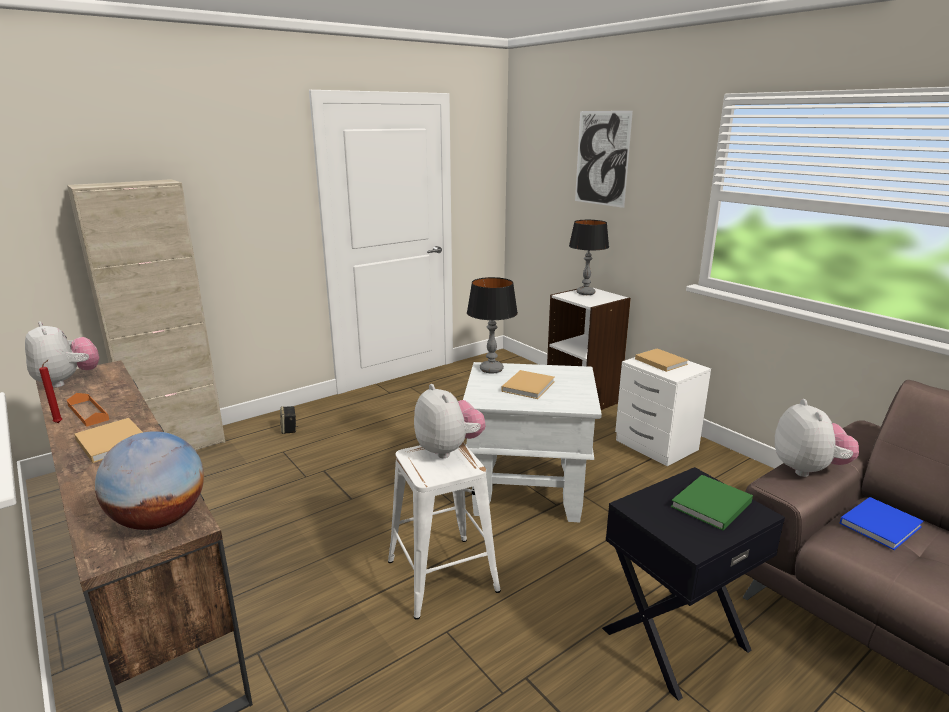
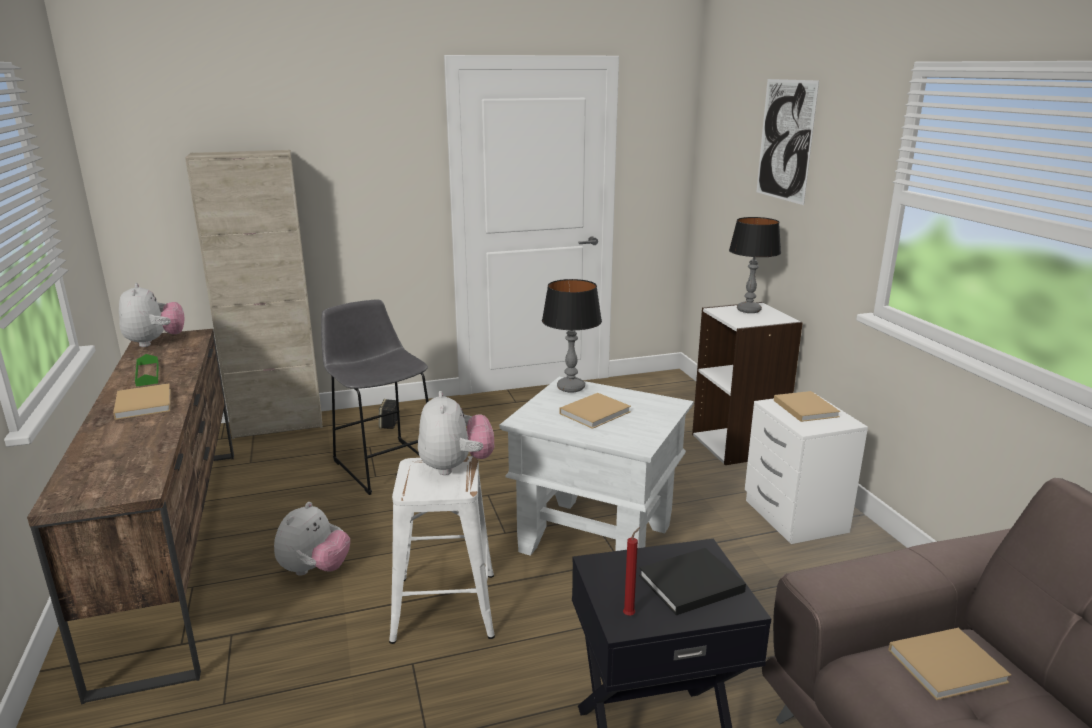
camera: 20 degrees right, 0 degrees up
red candle [39,359,62,423] -> red candle moved to [623,527,640,616]
orange tray [67,393,109,427] -> green tray [135,354,158,387]
globe [95,431,204,530] -> none
green book [671,475,753,531] -> black book [639,548,746,615]
plush toy [775,399,859,477] -> plush toy moved to [274,502,350,576]
blue book [840,497,924,550] -> beige book [888,628,1011,700]
none -> grey stool [321,299,428,495]

